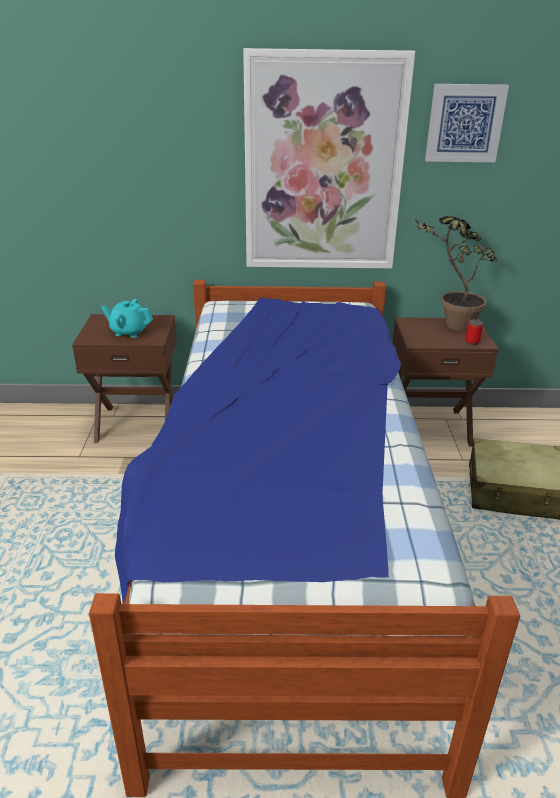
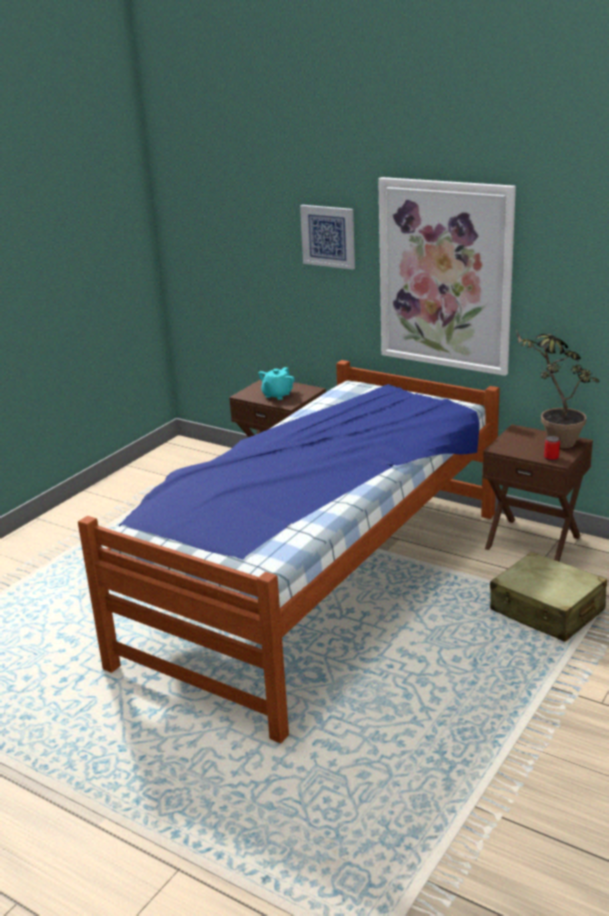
camera: 35 degrees right, 5 degrees down
turquoise teapot [101,299,153,338] -> turquoise teapot turned 105 degrees counterclockwise [258,367,295,400]
picture [425,84,509,162] -> picture moved to [300,205,355,270]

